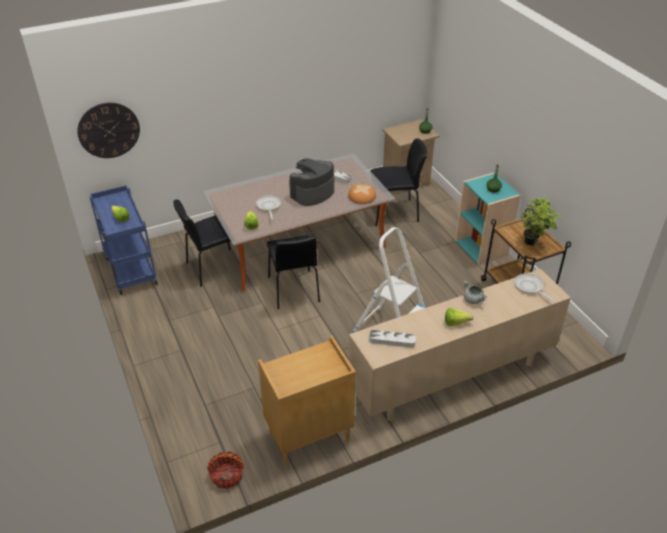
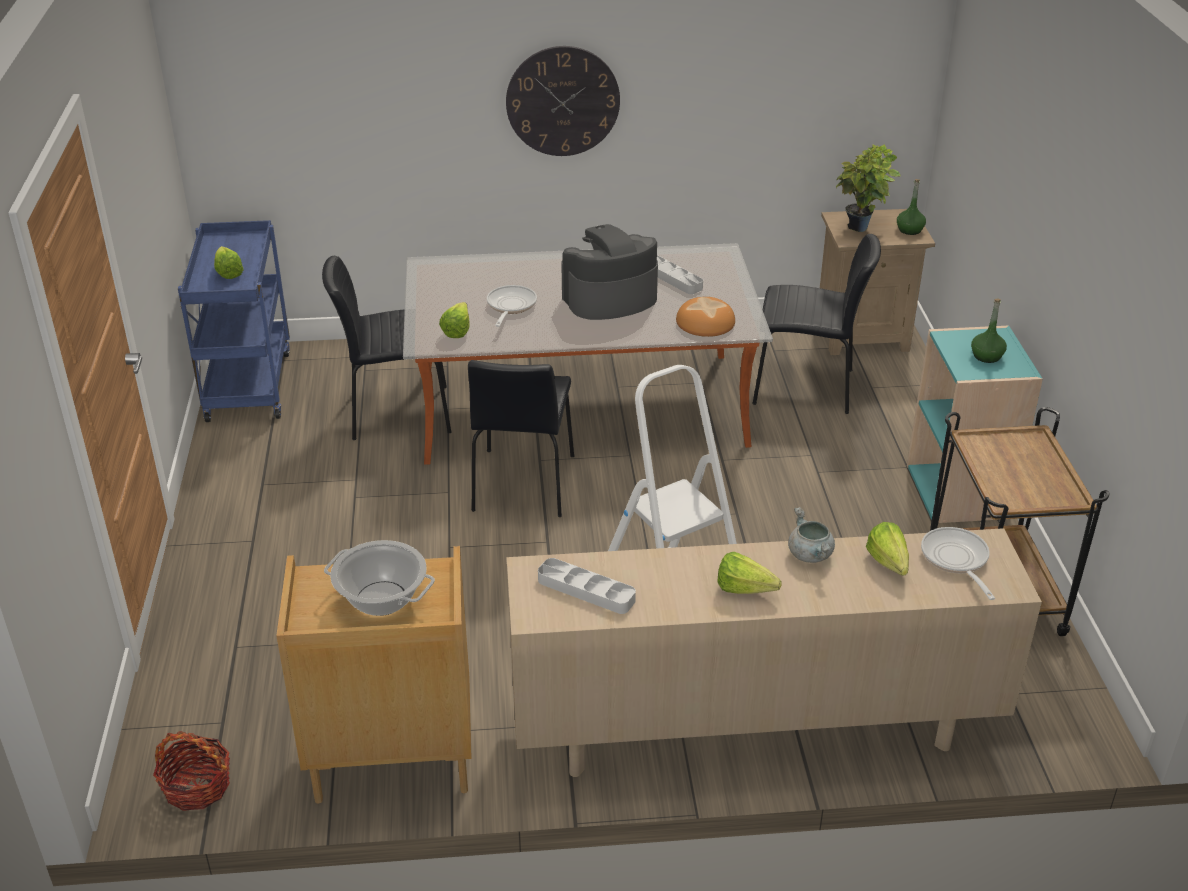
camera: 20 degrees right, 5 degrees down
wall clock [77,102,140,158] -> wall clock moved to [506,46,620,156]
potted plant [521,197,562,246] -> potted plant moved to [836,145,901,232]
none -> cooking pot [324,540,435,616]
none -> lettuce [866,522,909,576]

